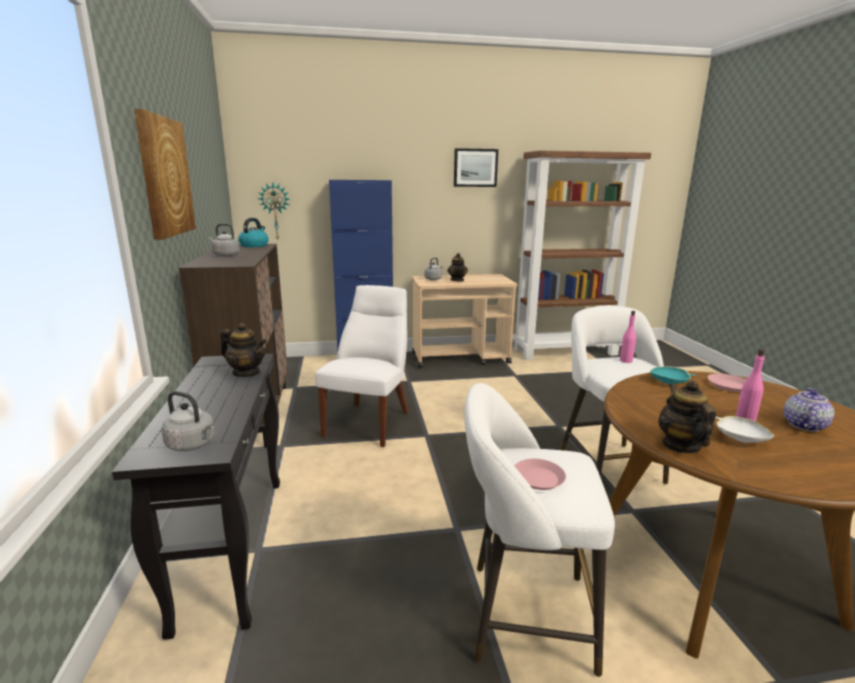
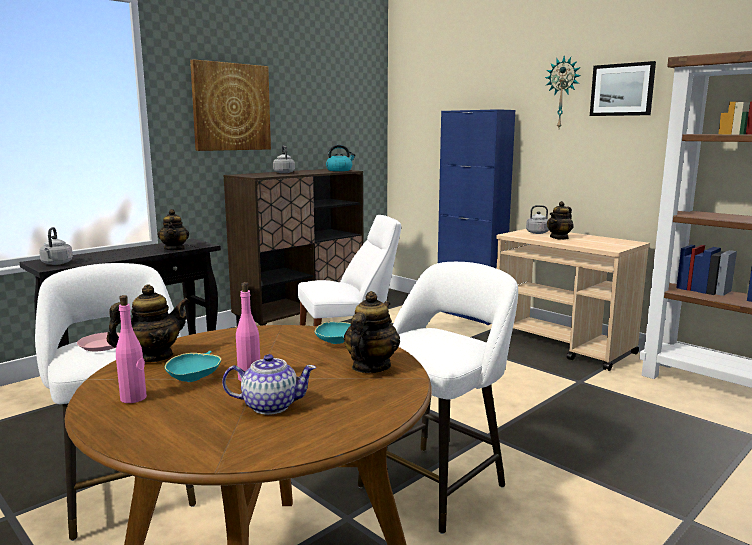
camera: 55 degrees right, 5 degrees down
wall clock [258,183,289,241] -> wall clock moved to [545,56,581,128]
pink bottle [620,311,636,363] -> pink bottle moved to [116,295,147,403]
pink plate [707,373,746,392] -> teapot [344,291,400,373]
white bowl [716,416,774,443] -> turquoise bowl [165,351,221,382]

